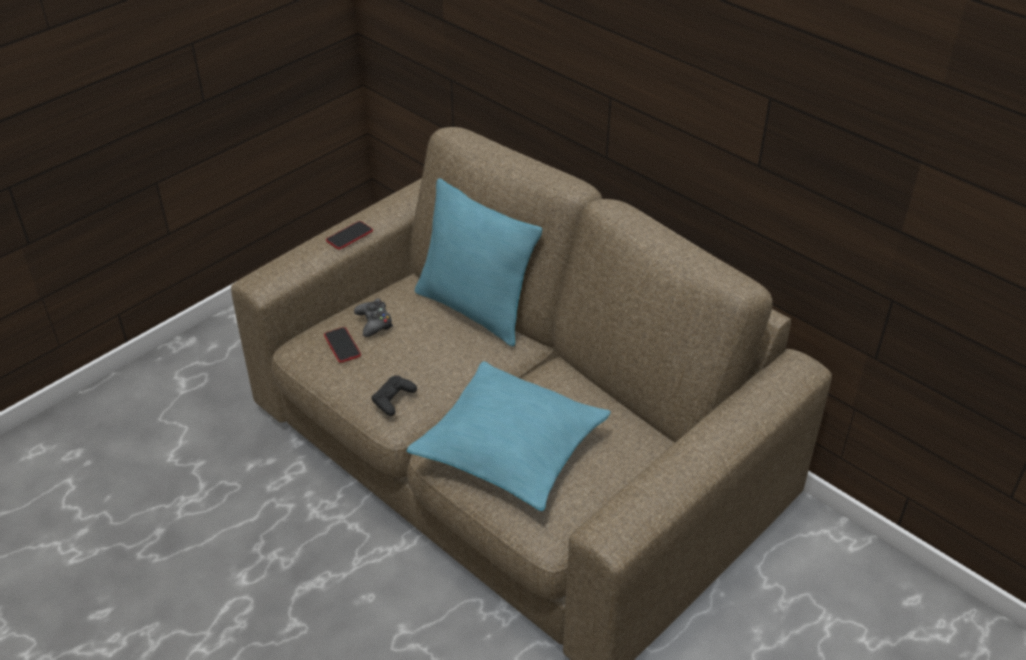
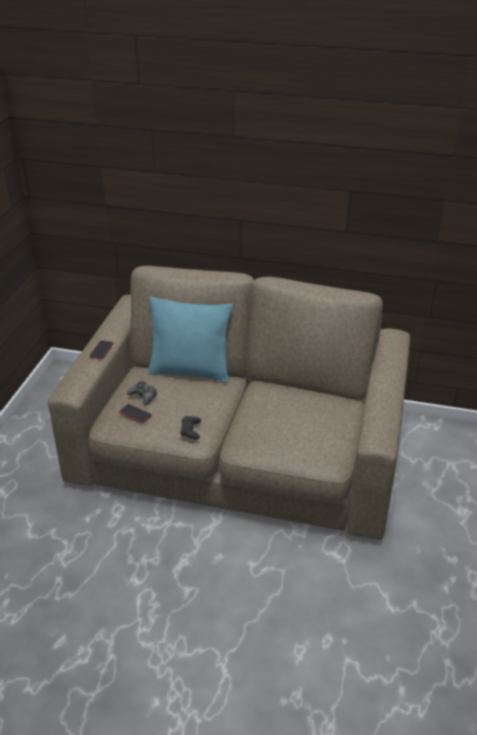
camera: 30 degrees left, 5 degrees down
turquoise pillow [407,361,611,511] -> none

